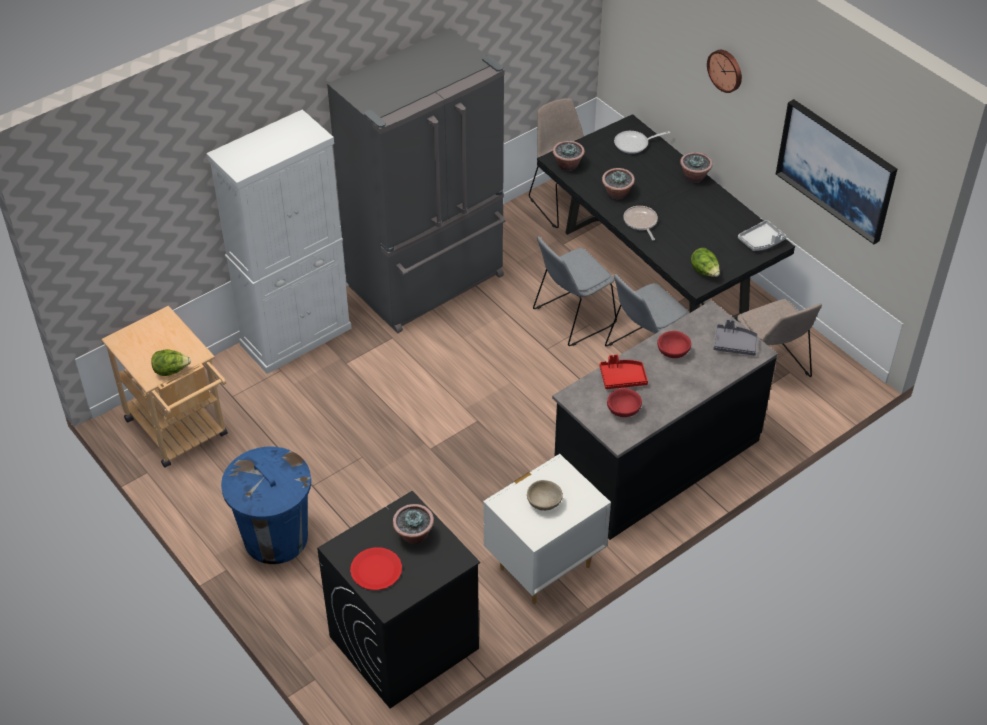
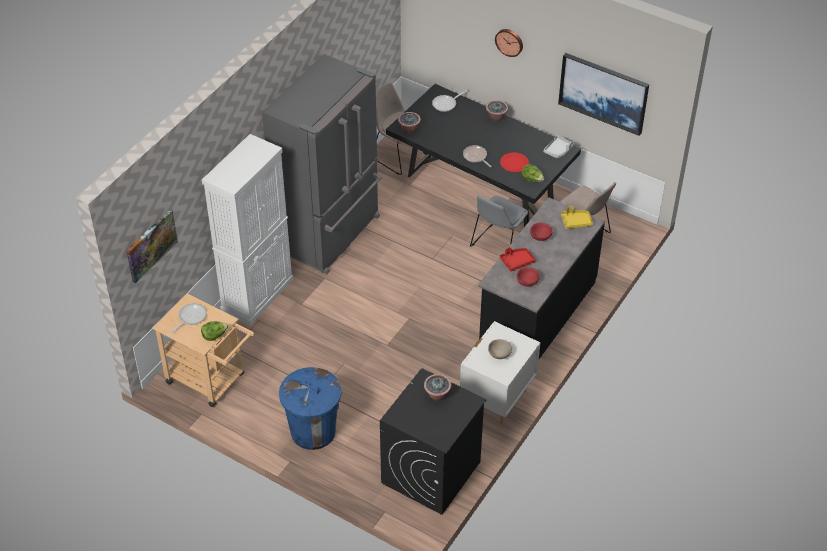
camera: 20 degrees left, 0 degrees up
red plate [350,547,402,590] -> red plate moved to [500,153,529,172]
grey chair [533,236,617,346] -> none
potted plant [602,168,635,199] -> none
grey tray [713,319,758,356] -> yellow tray [561,206,593,229]
none -> picture [126,209,178,283]
none -> frying pan [170,303,207,333]

